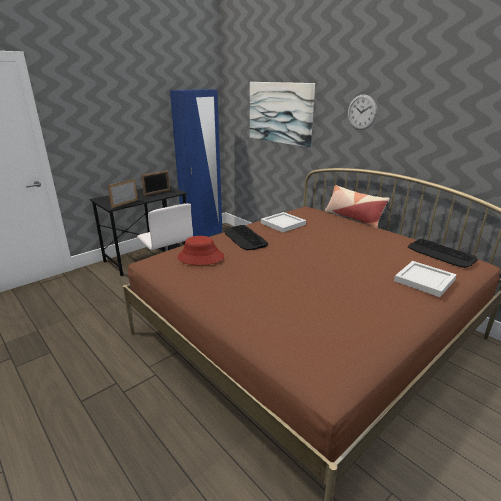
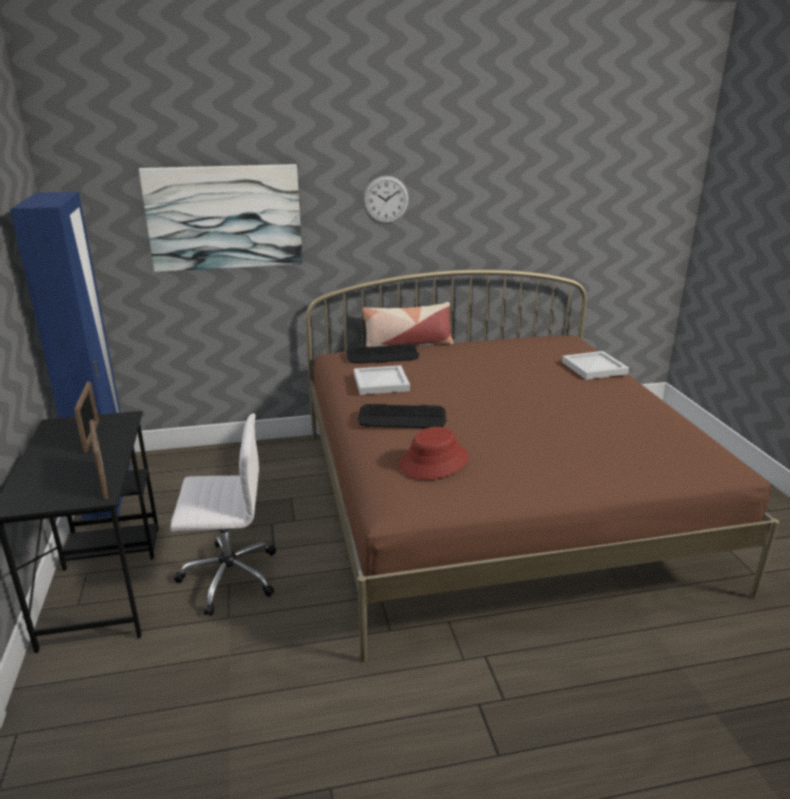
camera: 60 degrees left, 0 degrees up
keyboard [408,239,478,268] -> keyboard moved to [346,344,419,364]

